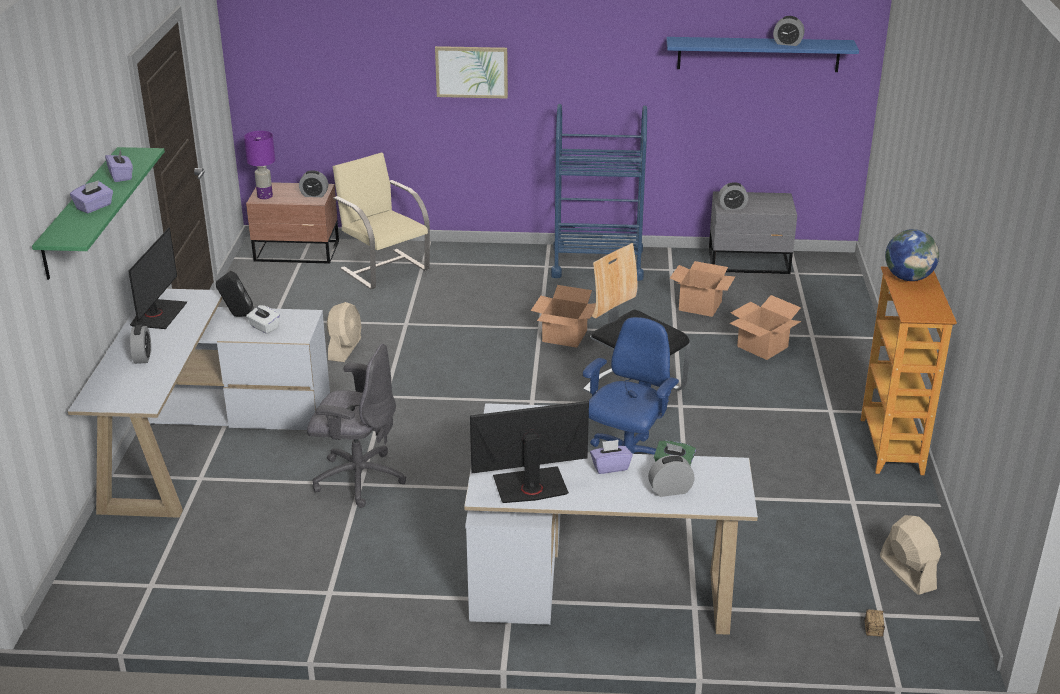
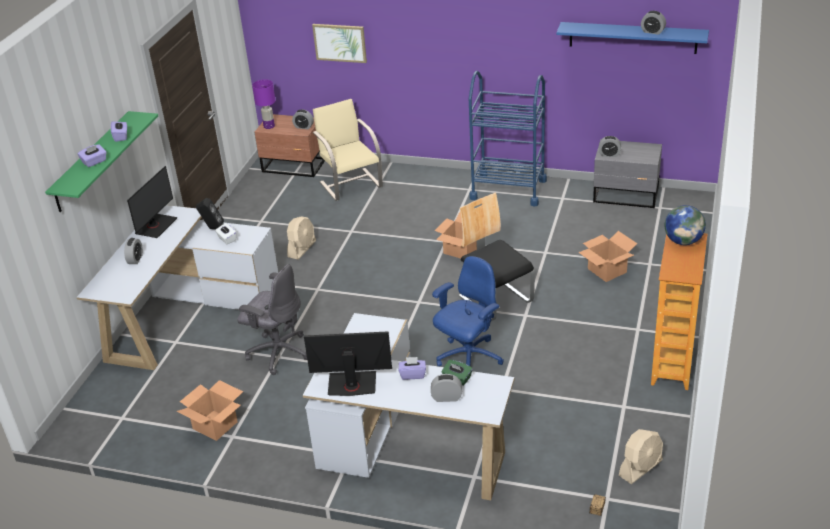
camera: 15 degrees right, 5 degrees up
picture [435,46,508,99] -> picture moved to [312,24,367,63]
cardboard box [670,261,735,317] -> cardboard box moved to [177,380,243,441]
beige fan [880,515,941,595] -> beige fan turned 60 degrees clockwise [619,429,663,484]

